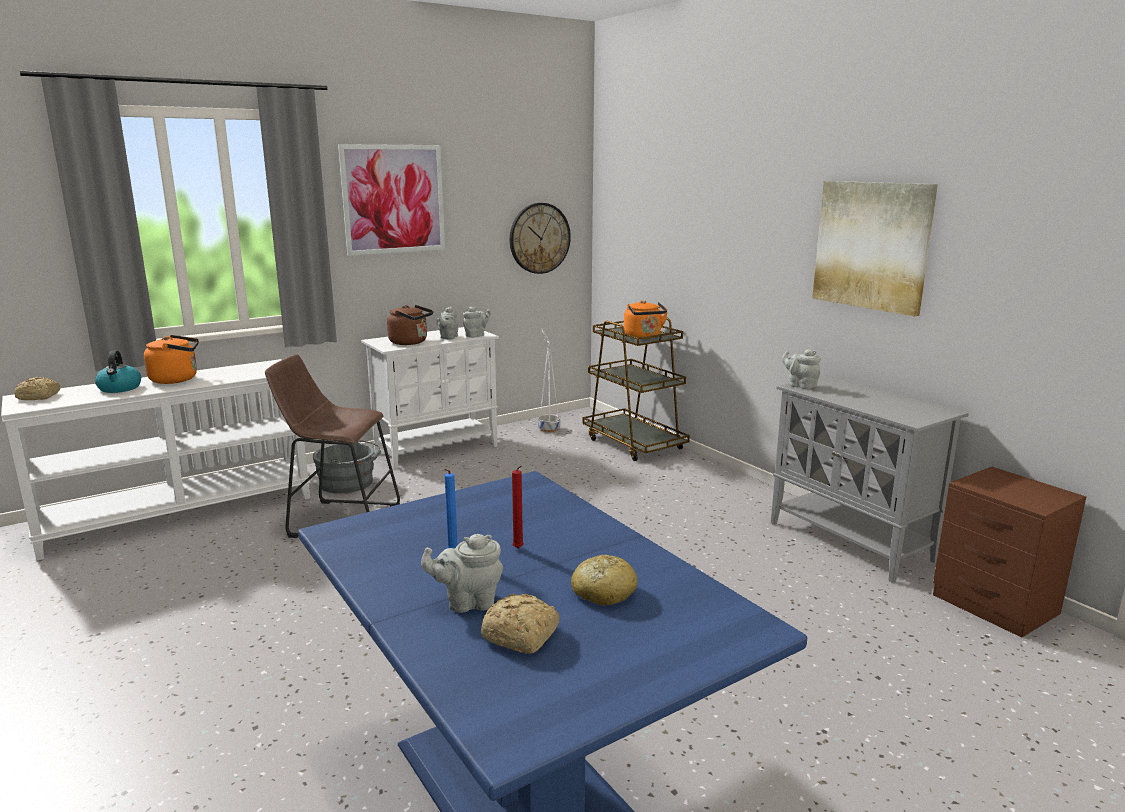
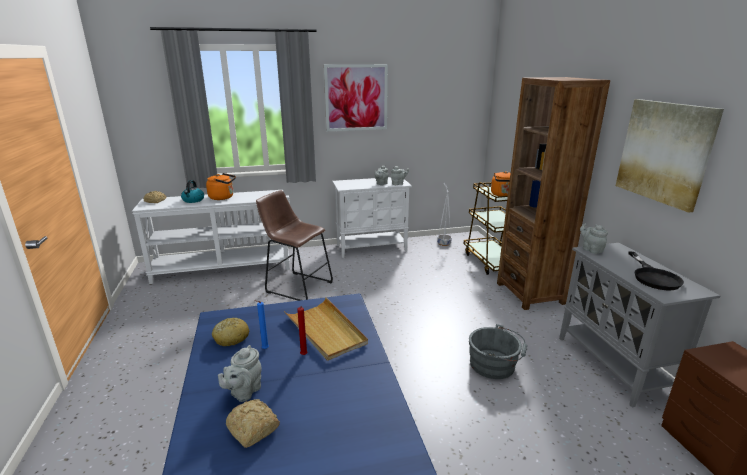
camera: 20 degrees right, 5 degrees up
grey bucket [313,440,381,493] -> grey bucket moved to [469,324,527,379]
brown kettle [387,305,433,345] -> none
grey teapot [421,534,503,613] -> grey teapot turned 75 degrees counterclockwise [218,345,261,402]
wall clock [510,203,571,274] -> none
bread [571,555,637,605] -> bread moved to [212,318,249,346]
none -> beige tray [284,298,368,361]
none -> brown bookcase [497,77,610,310]
none -> black frying pan [628,252,684,290]

